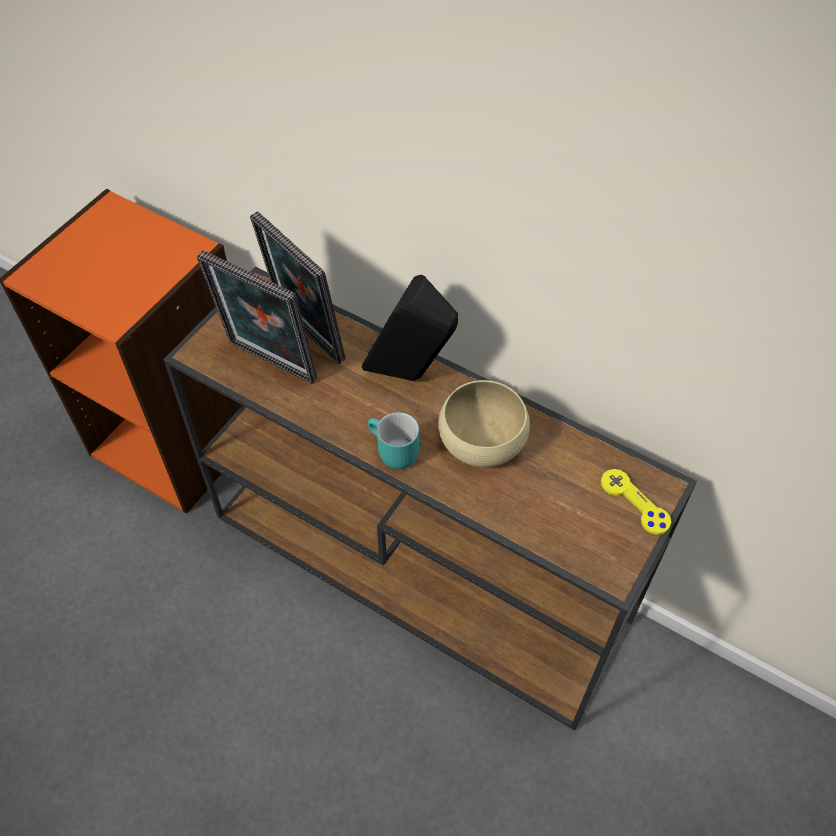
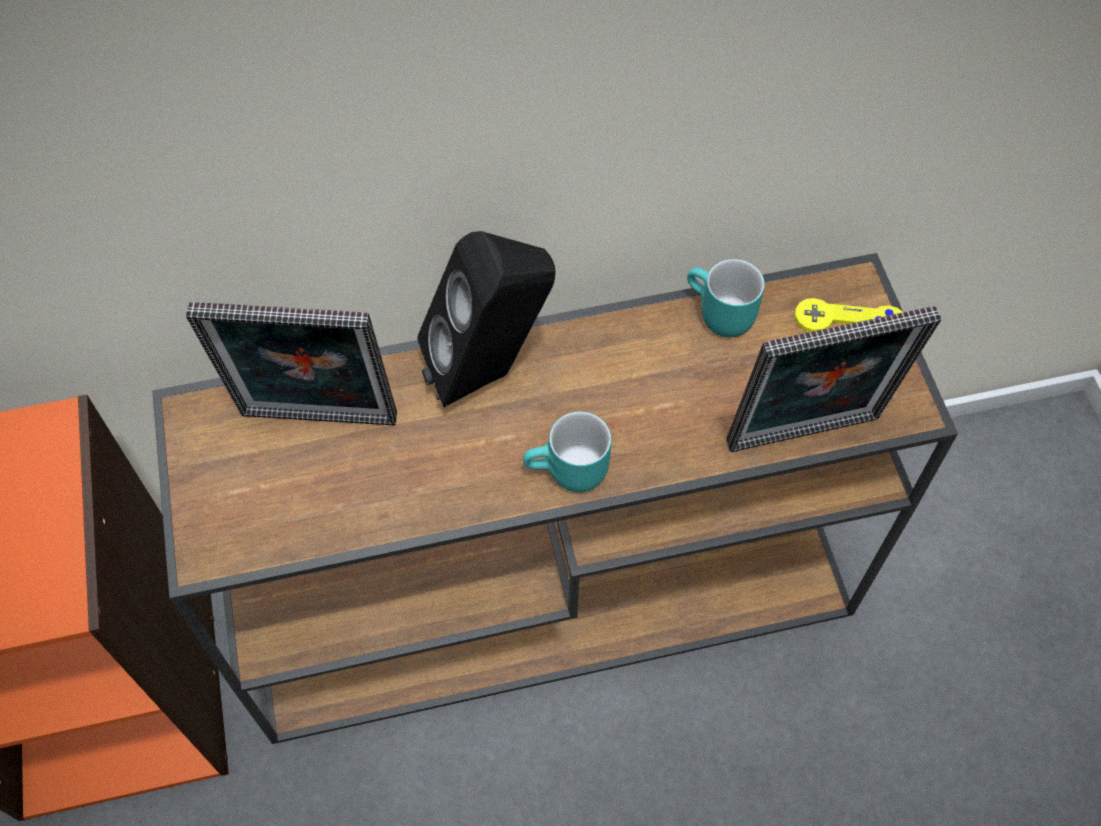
camera: 45 degrees left, 5 degrees up
picture frame [197,250,317,384] -> picture frame moved to [726,306,942,452]
beige bowl [438,380,530,467] -> none
none -> turquoise mug [687,259,765,337]

